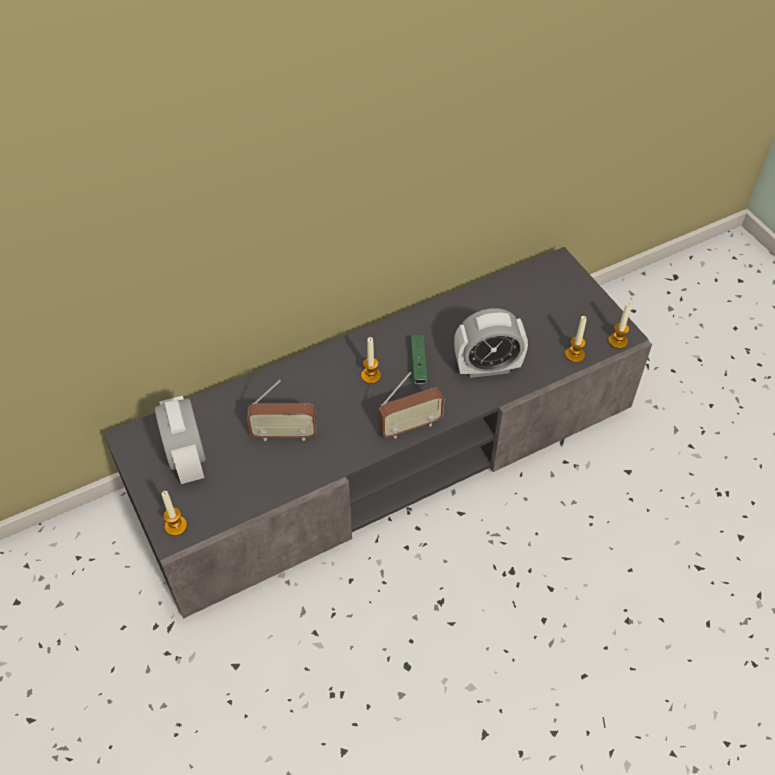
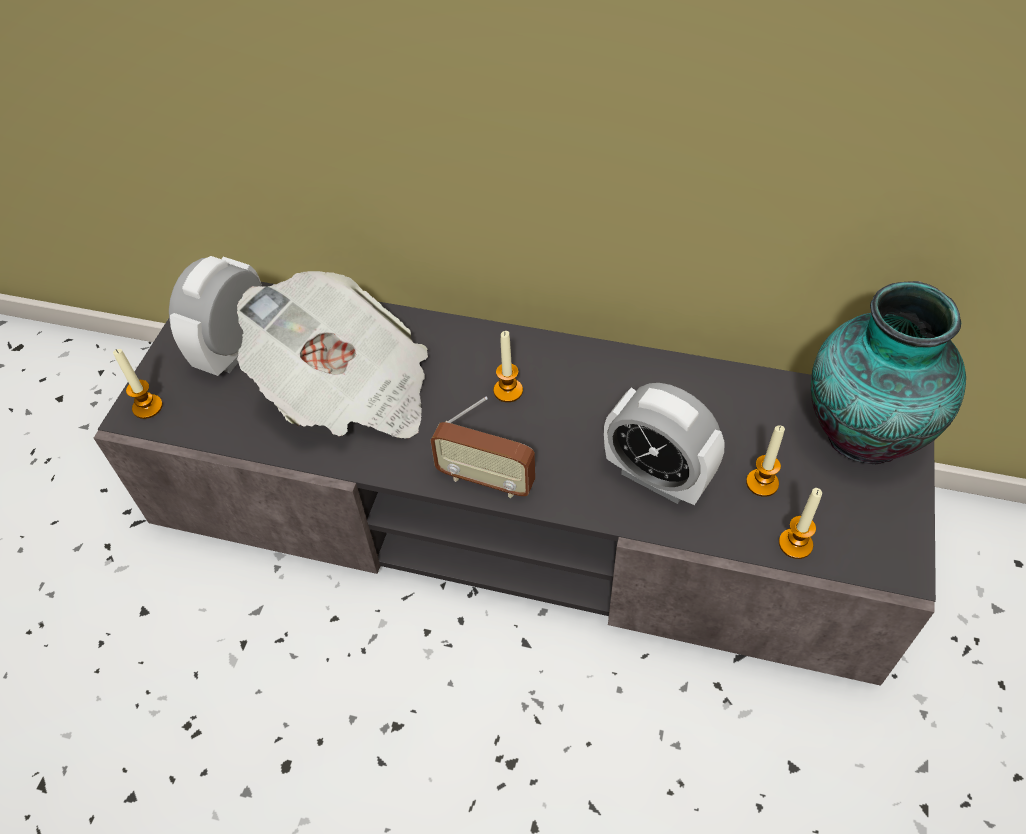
camera: 45 degrees right, 0 degrees up
radio [247,380,317,441] -> newspaper [237,271,428,439]
green game controller [411,335,428,384] -> none
candle [608,302,632,349] -> candle moved to [746,425,785,497]
none -> vase [811,281,966,464]

